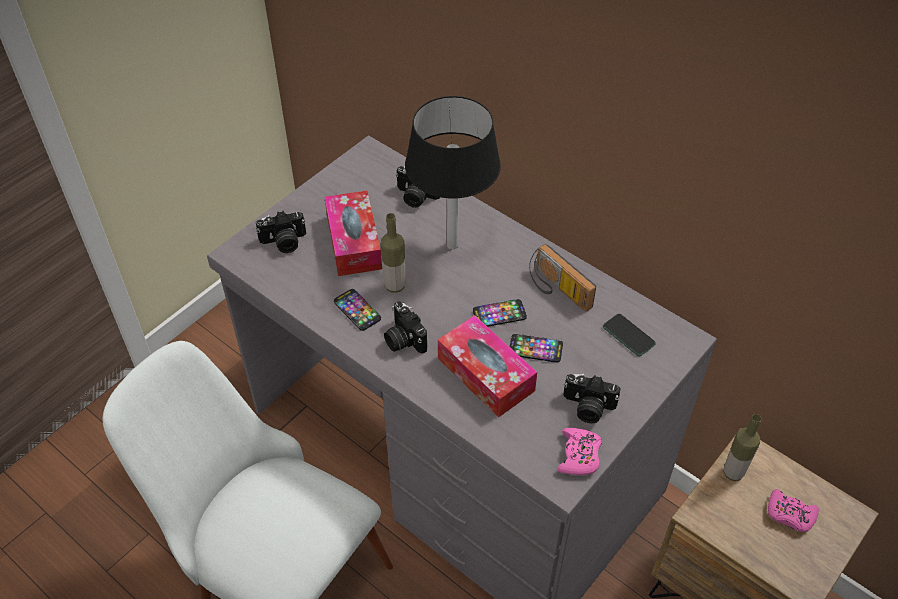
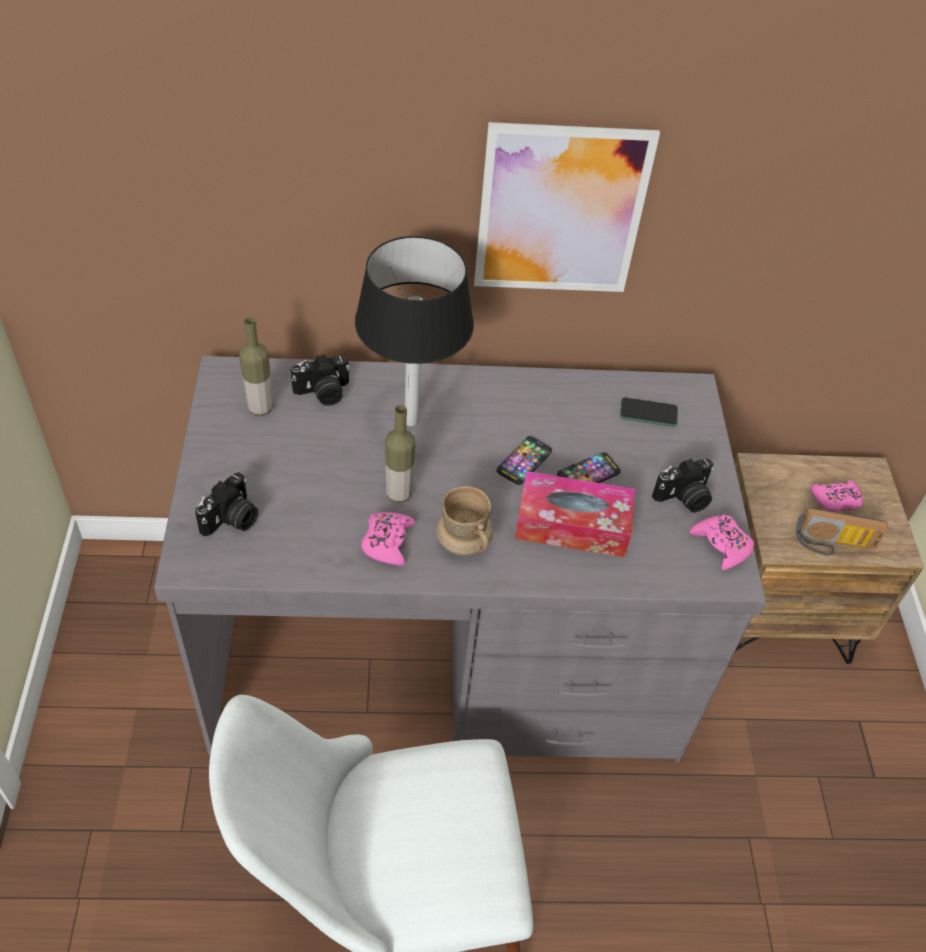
camera: 45 degrees left, 0 degrees up
tissue box [325,191,382,276] -> none
phone [334,289,381,331] -> pink game controller [361,512,416,566]
camera [384,301,427,354] -> beige mug [436,486,493,555]
radio [529,244,596,312] -> radio moved to [796,507,888,555]
bottle [724,414,762,481] -> bottle moved to [239,317,273,416]
none -> picture [474,122,660,292]

